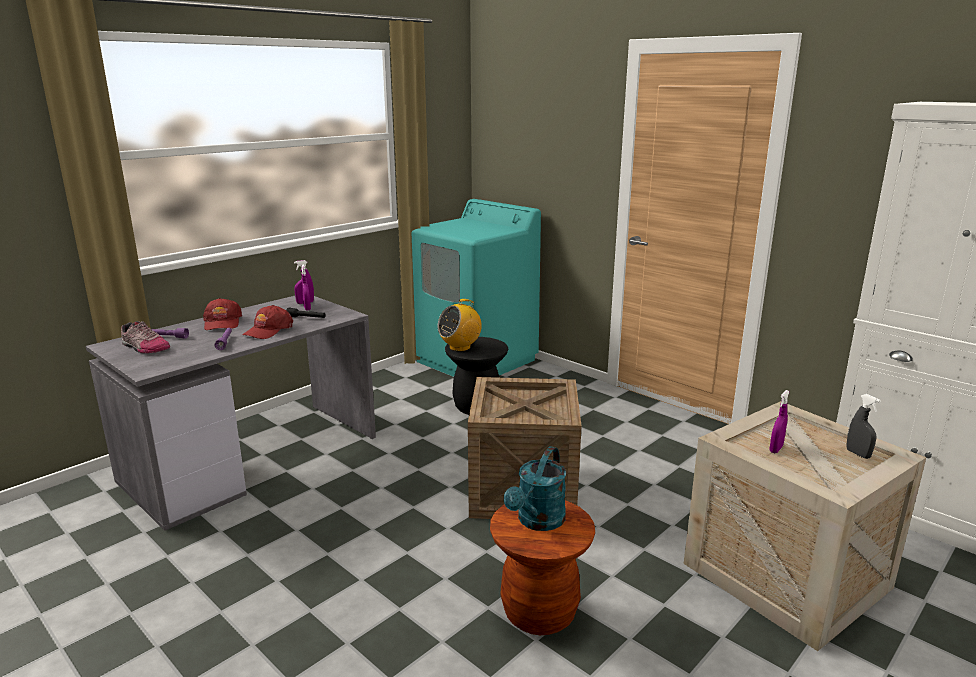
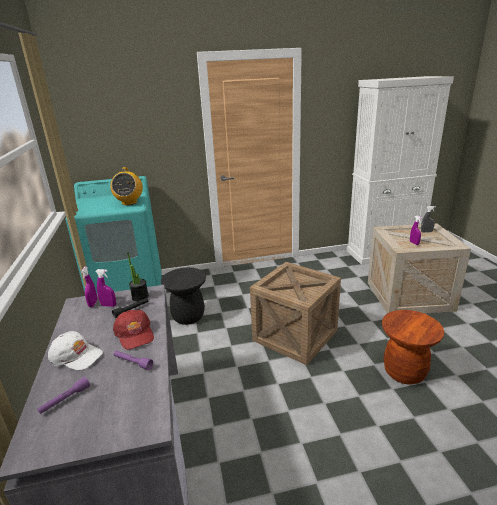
camera: 55 degrees left, 5 degrees up
shoe [121,321,170,353] -> none
red cap [203,298,242,331] -> white cap [48,331,103,370]
radio [438,299,482,352] -> radio moved to [110,167,143,205]
turquoise watering can [504,446,566,531] -> none
none -> potted plant [127,252,149,301]

